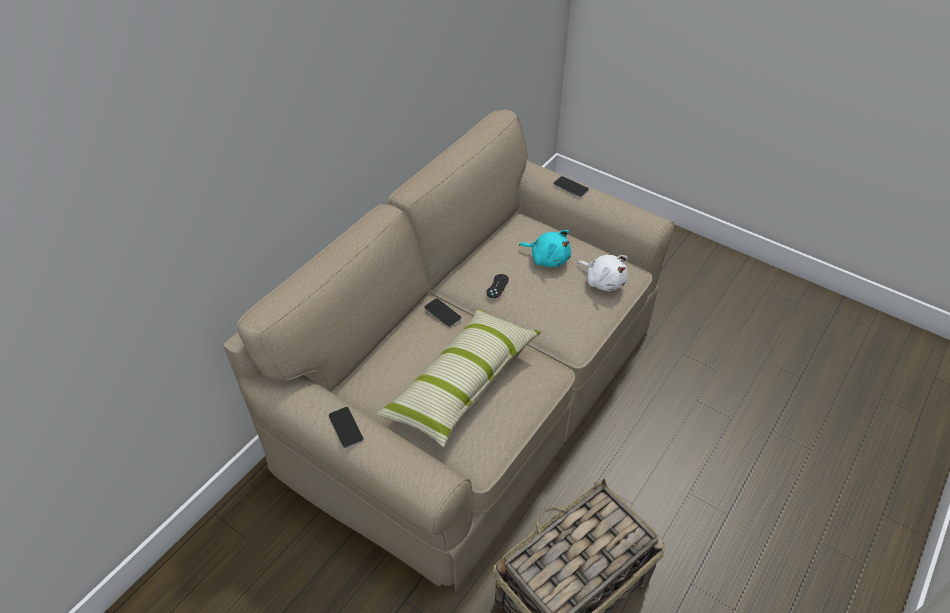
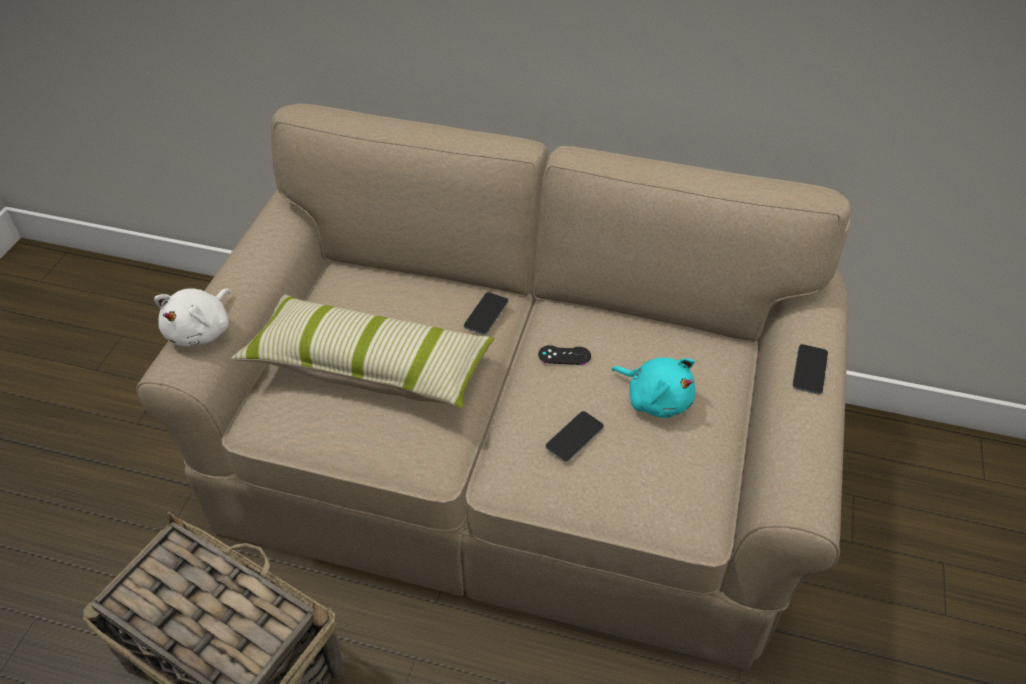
camera: 70 degrees right, 0 degrees up
phone [329,407,363,448] -> phone moved to [546,411,604,462]
turquoise plush toy [519,230,571,267] -> turquoise plush toy turned 60 degrees counterclockwise [612,358,696,418]
white plush toy [577,255,628,291] -> white plush toy moved to [154,288,231,347]

